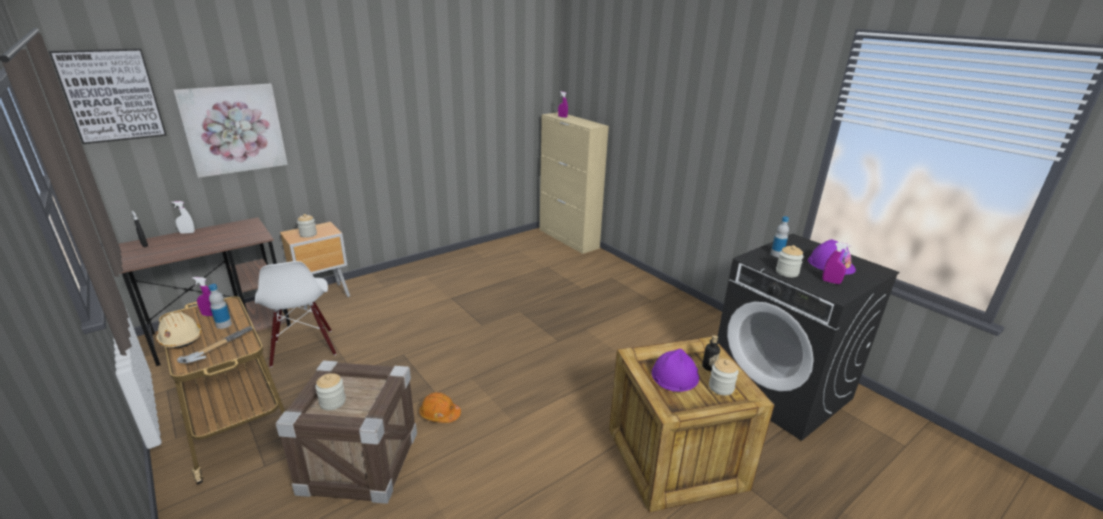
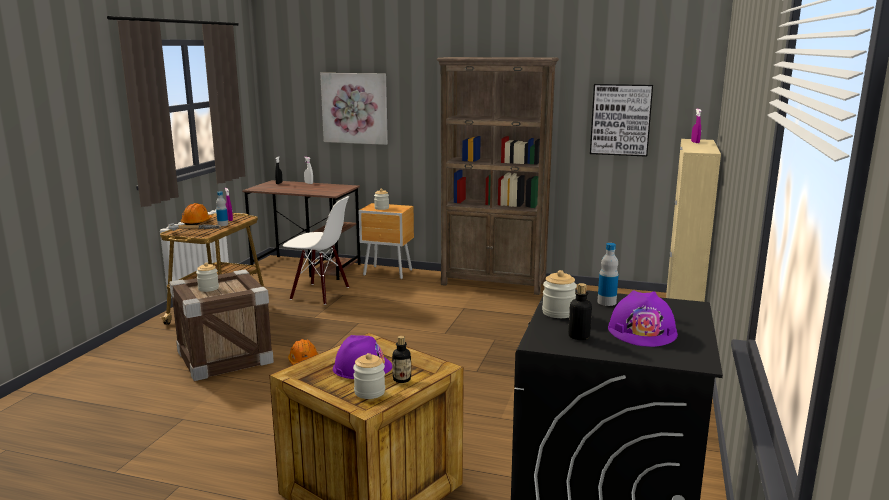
camera: 55 degrees right, 10 degrees down
picture [49,48,167,144] -> picture moved to [590,84,653,157]
beige hard hat [156,312,202,348] -> orange hard hat [181,203,212,225]
white chair [255,261,336,367] -> white chair turned 105 degrees counterclockwise [283,196,350,305]
purple spray bottle [822,242,851,284] -> bottle [568,283,592,340]
none -> brown bookcase [437,57,559,295]

